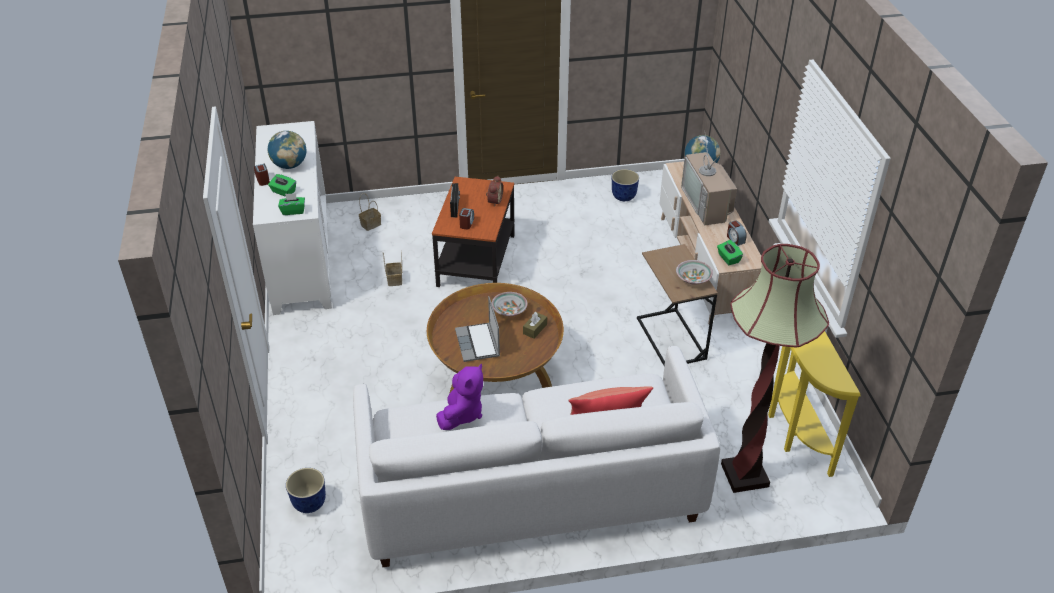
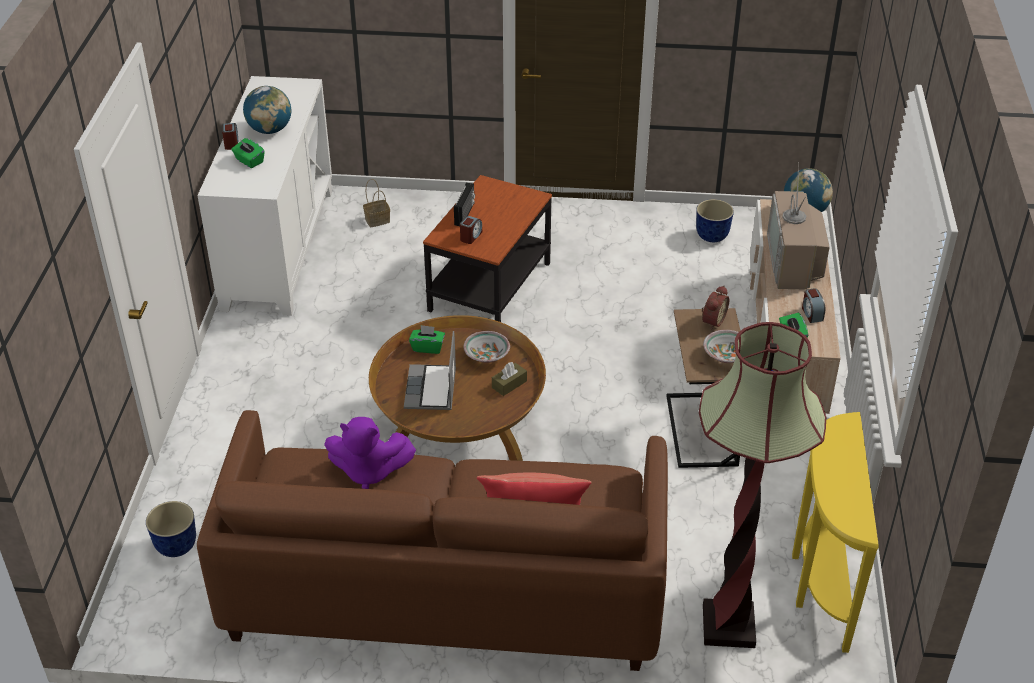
camera: 15 degrees right, 0 degrees up
green tissue box [278,193,305,215] -> green tissue box moved to [409,325,445,354]
white sofa [353,346,720,567] -> brown sofa [197,410,668,671]
basket [383,250,402,286] -> none
purple plush toy [436,364,483,430] -> purple plush toy turned 60 degrees clockwise [324,417,416,489]
alarm clock [486,176,503,207] -> alarm clock moved to [702,286,729,330]

